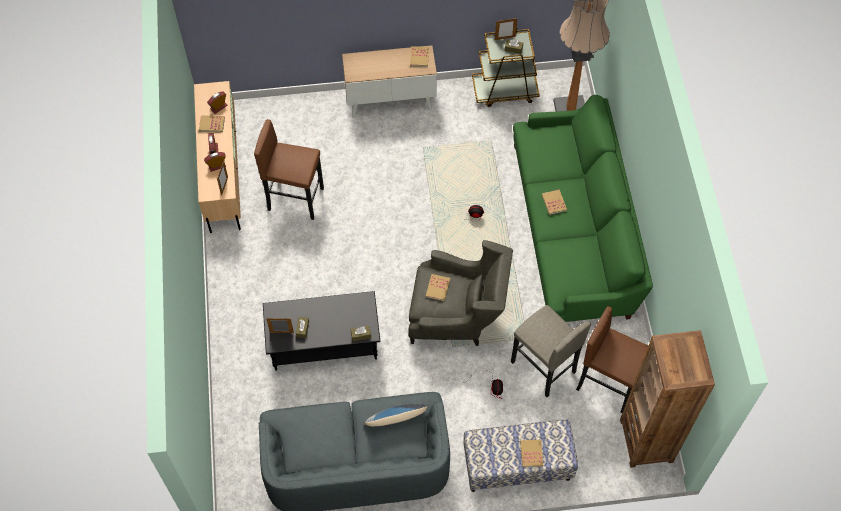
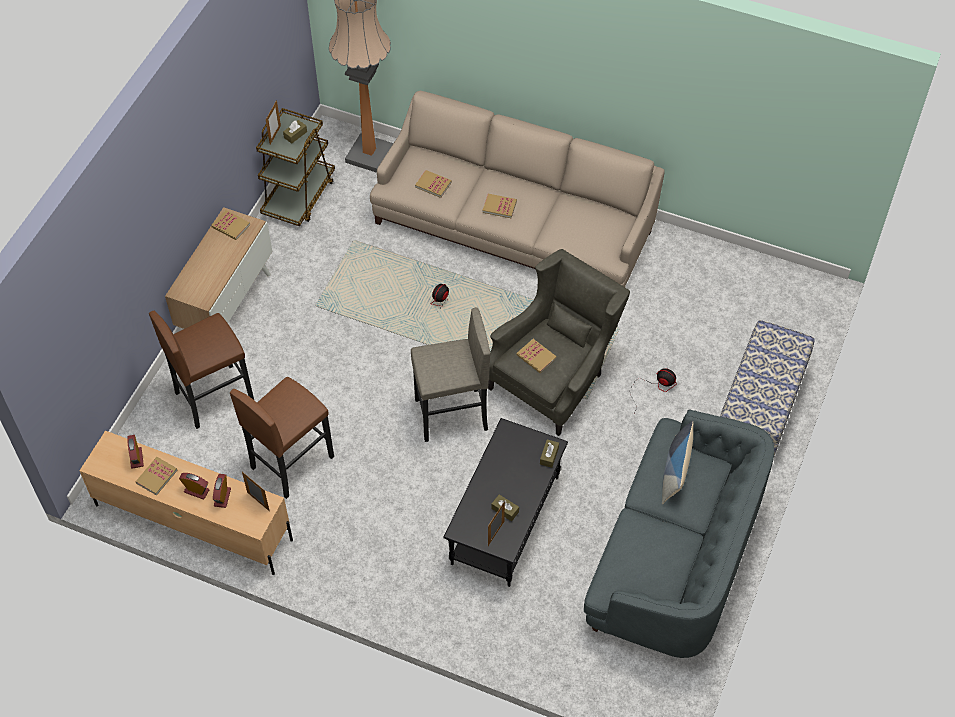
camera: 60 degrees left, 5 degrees down
grey stool [511,305,591,397] -> grey stool moved to [411,308,490,442]
green sofa [513,95,653,322] -> beige sofa [370,91,665,287]
book [520,440,543,467] -> book moved to [415,170,452,198]
brown stool [576,306,648,413] -> brown stool moved to [149,311,254,429]
brown bookcase [620,330,715,468] -> none

